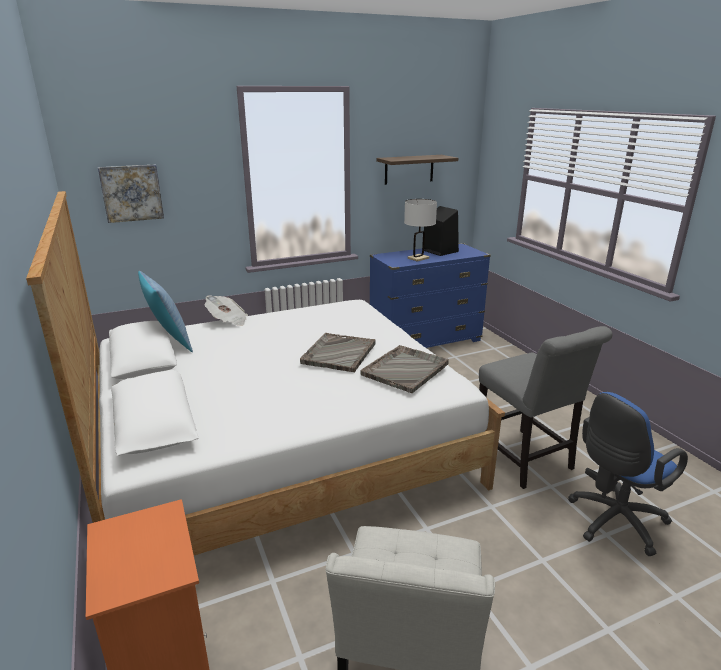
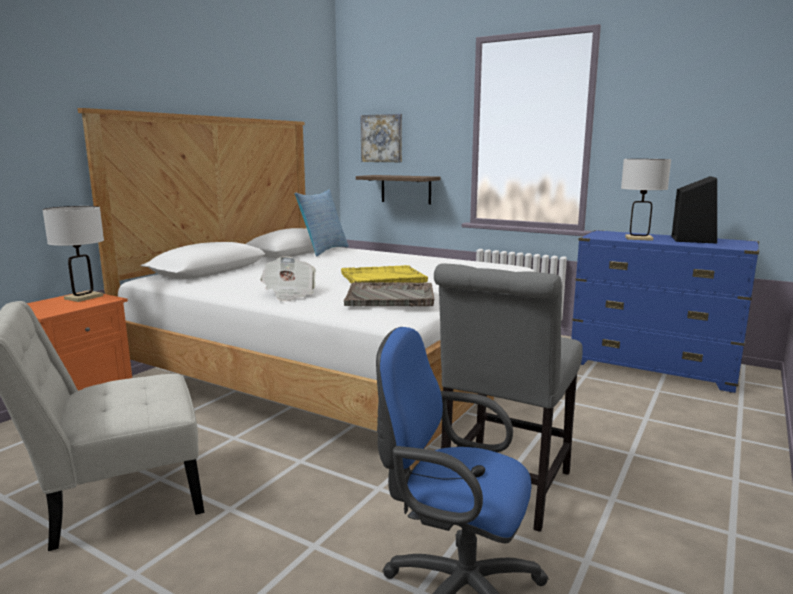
camera: 55 degrees right, 10 degrees down
newspaper [204,295,248,326] -> newspaper moved to [260,256,316,301]
grey tray [300,333,376,373] -> yellow tray [341,265,428,283]
shelf [376,155,458,185] -> shelf moved to [356,175,441,204]
none -> white table lamp [42,206,104,302]

